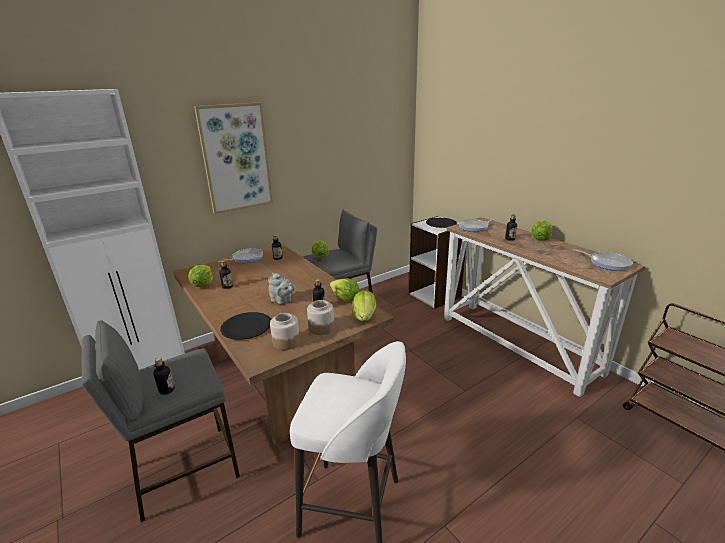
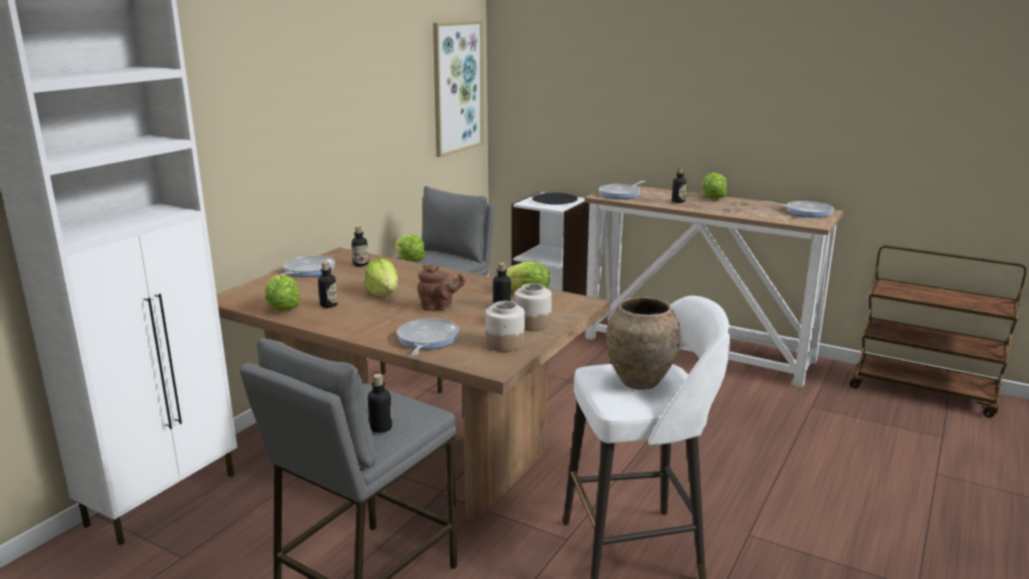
camera: 25 degrees left, 5 degrees down
picture [194,102,273,214] -> picture moved to [433,20,483,157]
black plate [221,312,271,340] -> frying pan [397,319,460,356]
grey teapot [268,273,295,304] -> brown teapot [417,264,465,311]
lettuce [353,290,377,321] -> lettuce moved to [365,258,398,296]
none -> brown vase [606,297,680,390]

